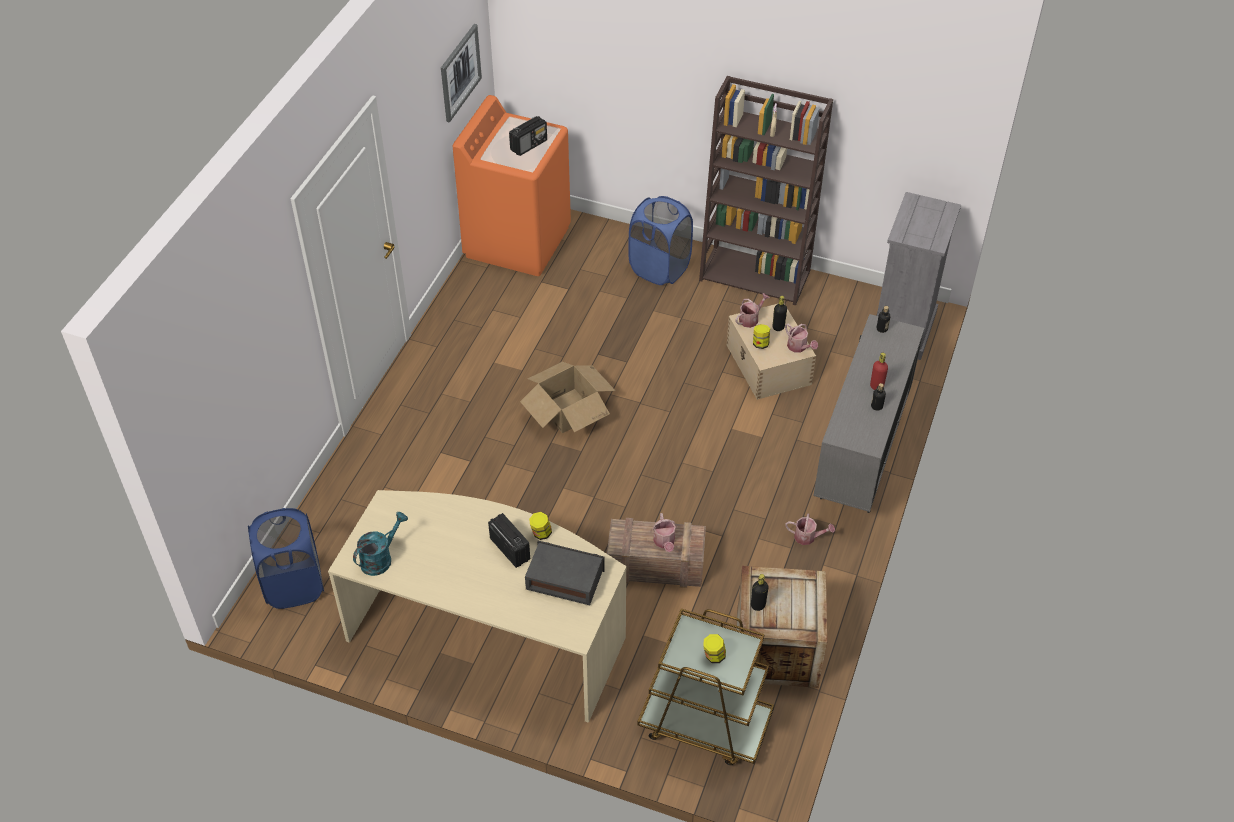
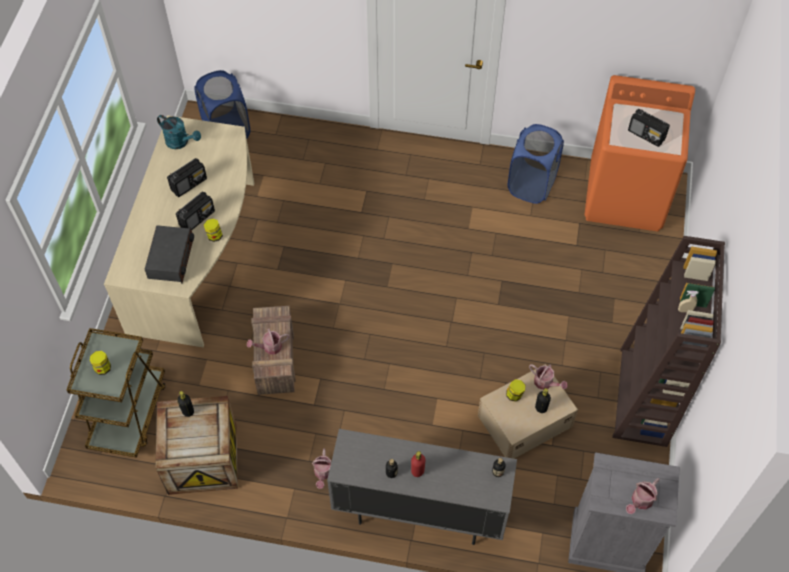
camera: 80 degrees right, 10 degrees up
picture [441,24,482,123] -> none
cardboard box [520,362,616,433] -> none
blue laundry basket [629,196,693,285] -> blue laundry basket moved to [508,124,564,204]
watering can [785,324,818,353] -> watering can moved to [626,478,659,514]
none -> radio [167,158,207,197]

